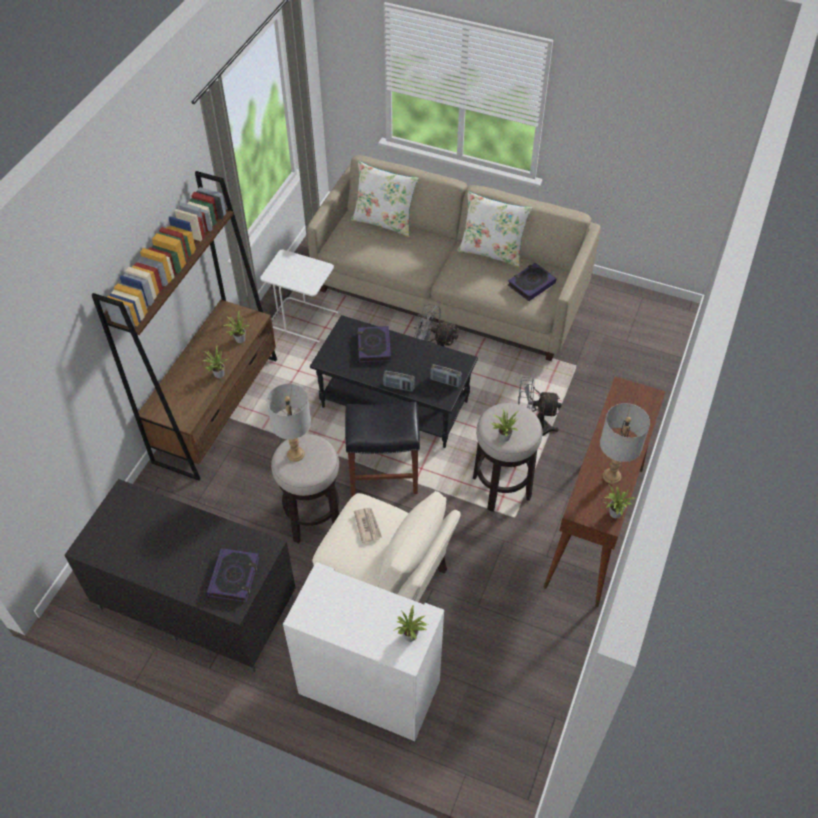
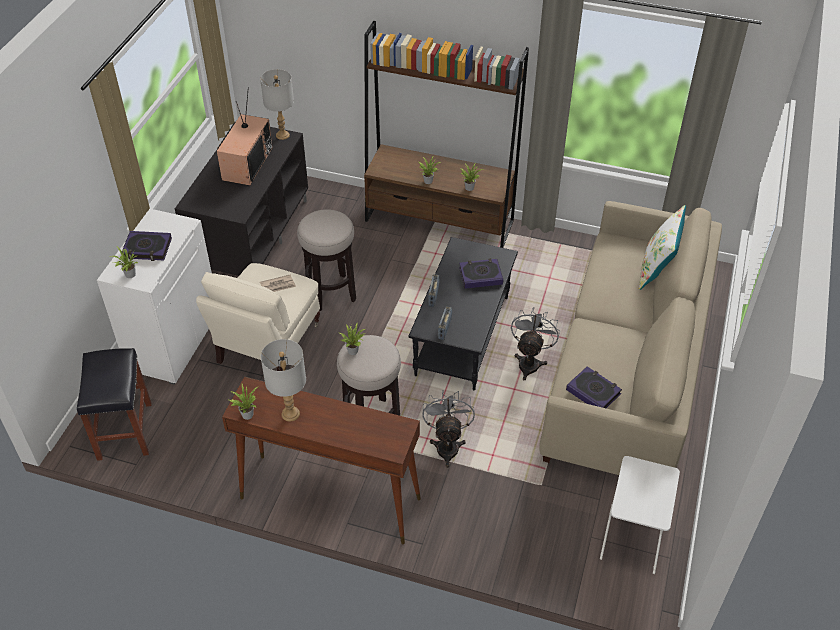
camera: 85 degrees right, 5 degrees down
book [207,548,259,602] -> book moved to [122,231,172,261]
white side table [260,250,339,343] -> white side table moved to [600,456,680,574]
grey table lamp [267,384,311,462] -> grey table lamp moved to [260,69,294,140]
black stool [345,402,420,496] -> black stool moved to [77,348,152,461]
white pillow [457,191,532,268] -> none
none -> television [217,93,273,186]

